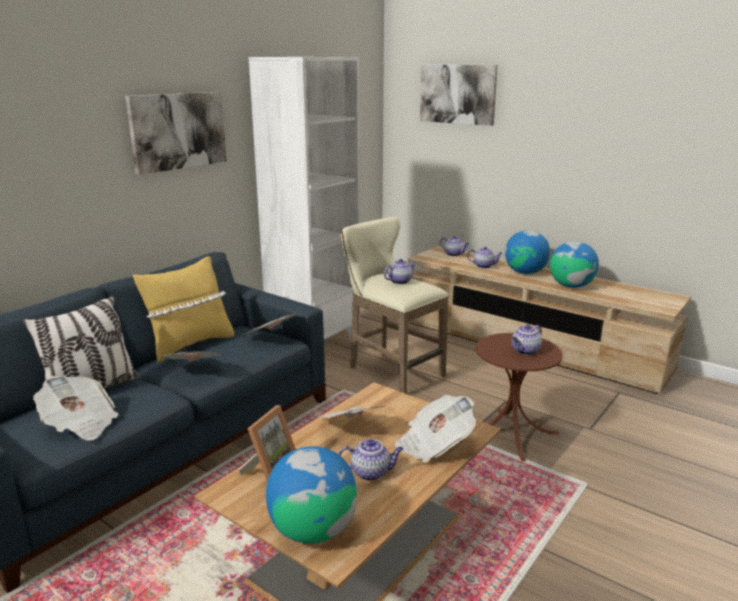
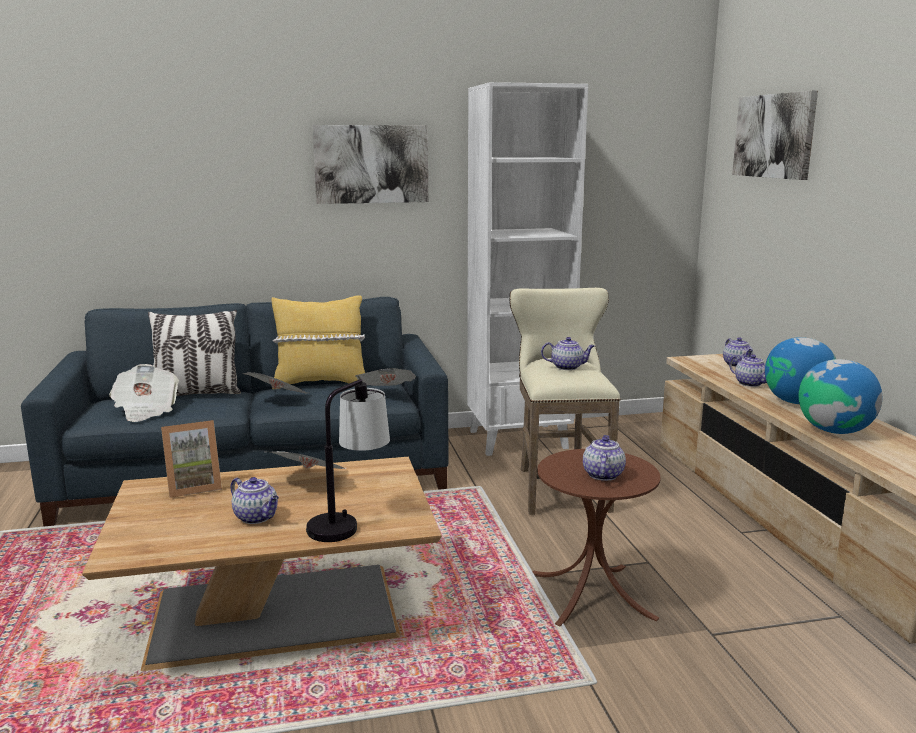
camera: 40 degrees right, 5 degrees down
globe [266,446,357,543] -> none
newspaper [395,395,476,463] -> table lamp [306,379,390,542]
teapot [512,324,542,355] -> teapot turned 105 degrees clockwise [583,435,626,481]

